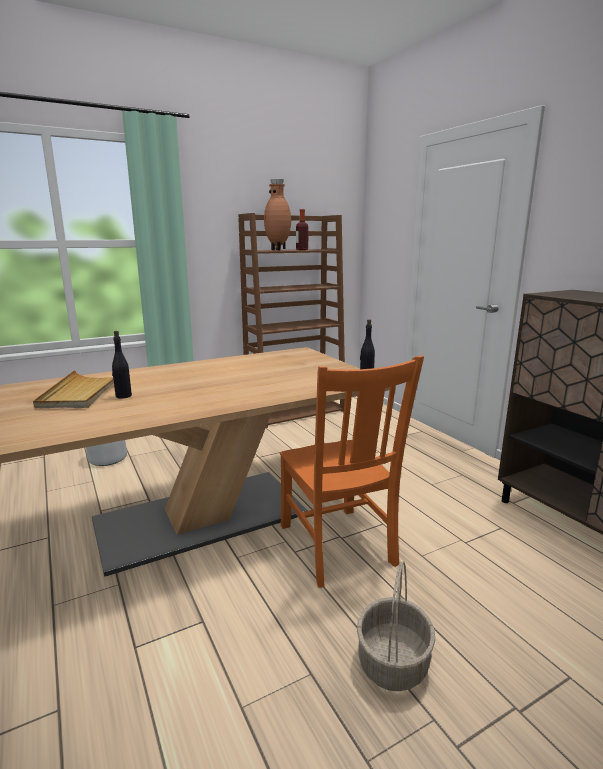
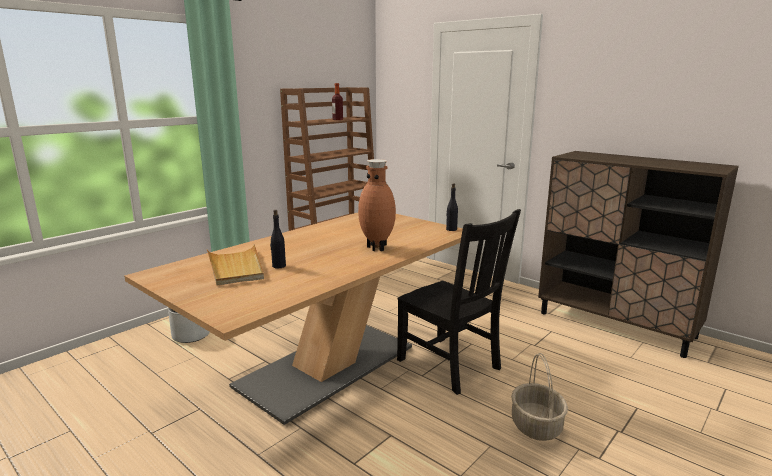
camera: 20 degrees left, 0 degrees up
brown vase [264,179,291,251] -> brown vase moved to [358,159,396,251]
orange chair [280,355,424,588] -> black chair [397,209,521,395]

